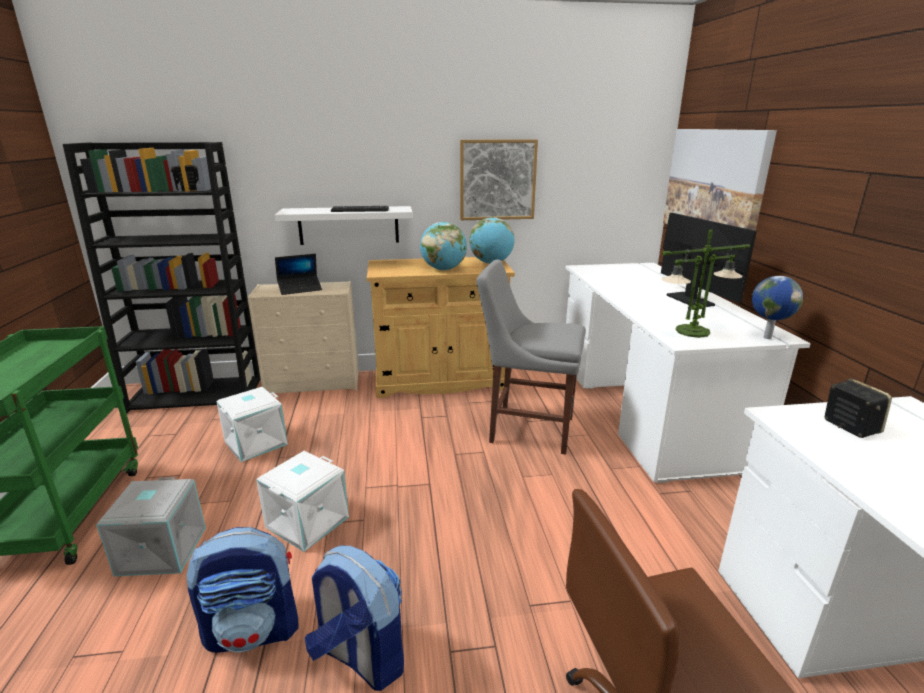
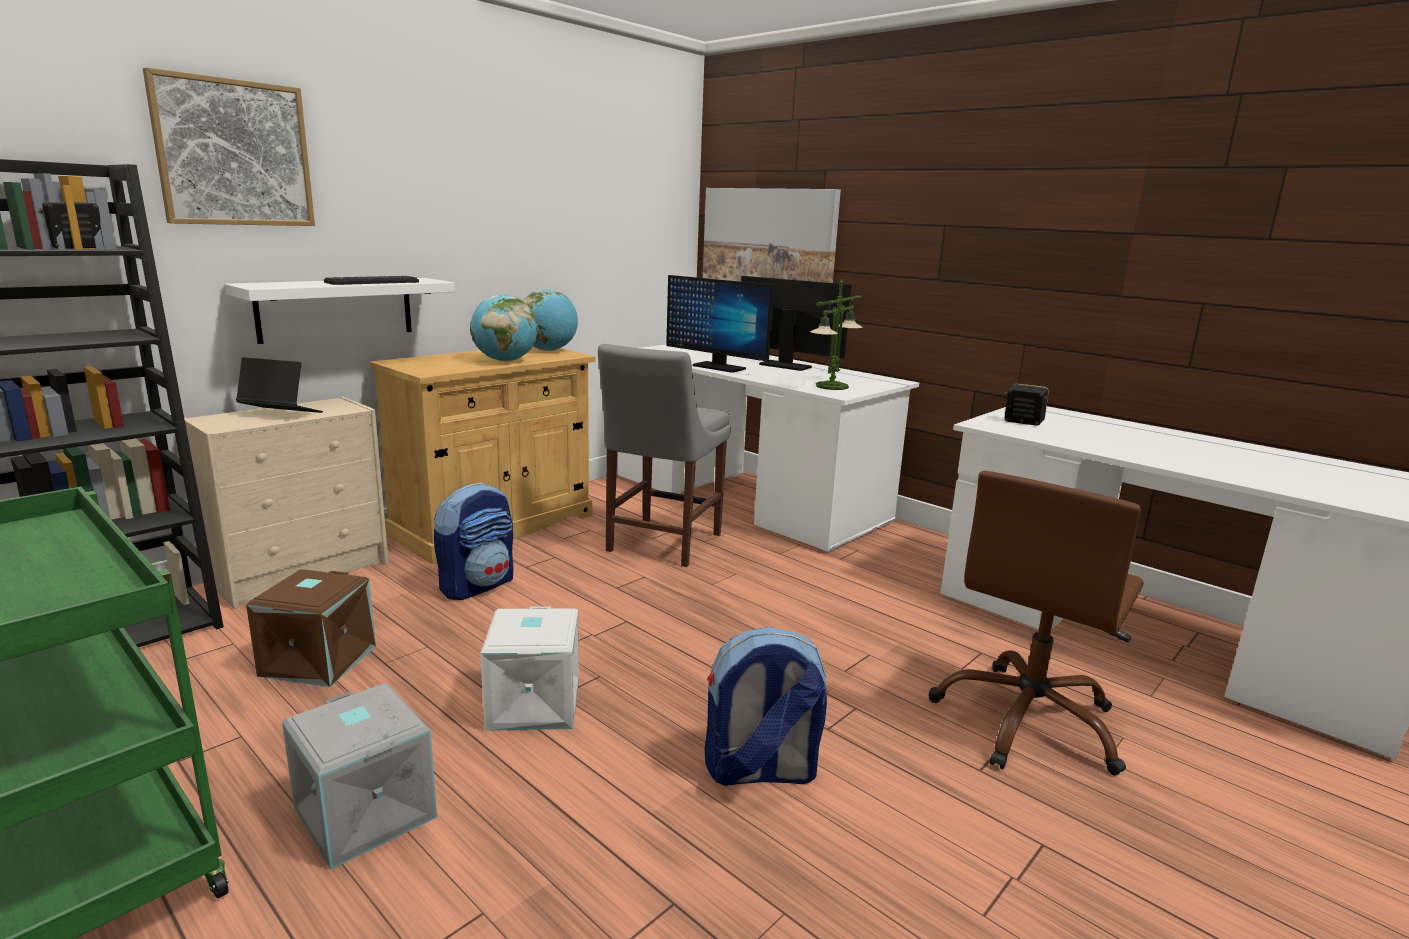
camera: 40 degrees left, 5 degrees down
backpack [186,527,299,653] -> backpack moved to [434,482,513,600]
white storage box [216,387,288,462] -> brown storage box [246,569,376,687]
laptop [275,254,322,295] -> laptop turned 105 degrees counterclockwise [236,357,323,413]
picture [460,139,538,220] -> picture moved to [143,67,315,226]
grey chair [476,259,586,455] -> grey chair turned 45 degrees counterclockwise [598,344,731,567]
globe [752,276,803,339] -> none
none -> monitor [666,275,774,373]

